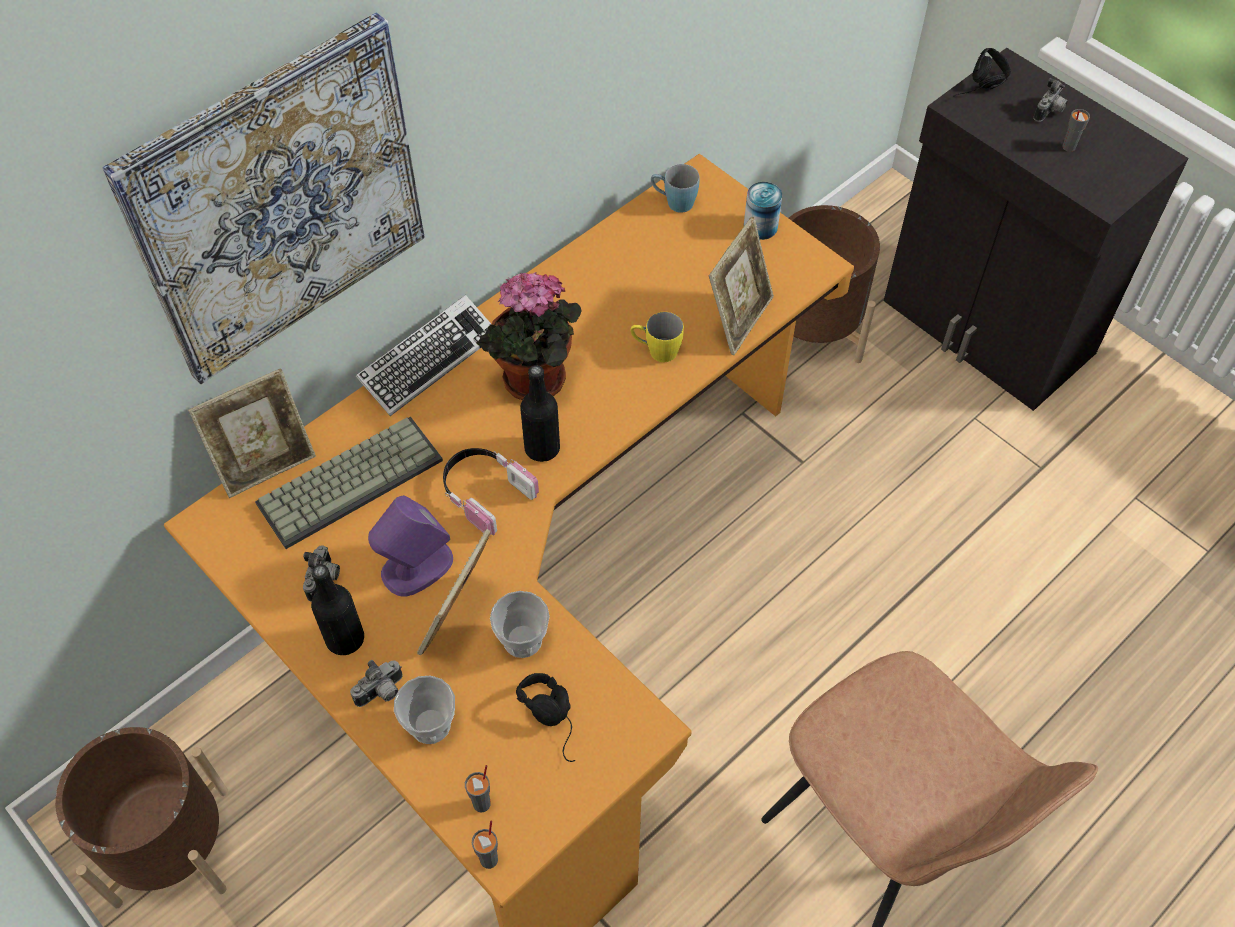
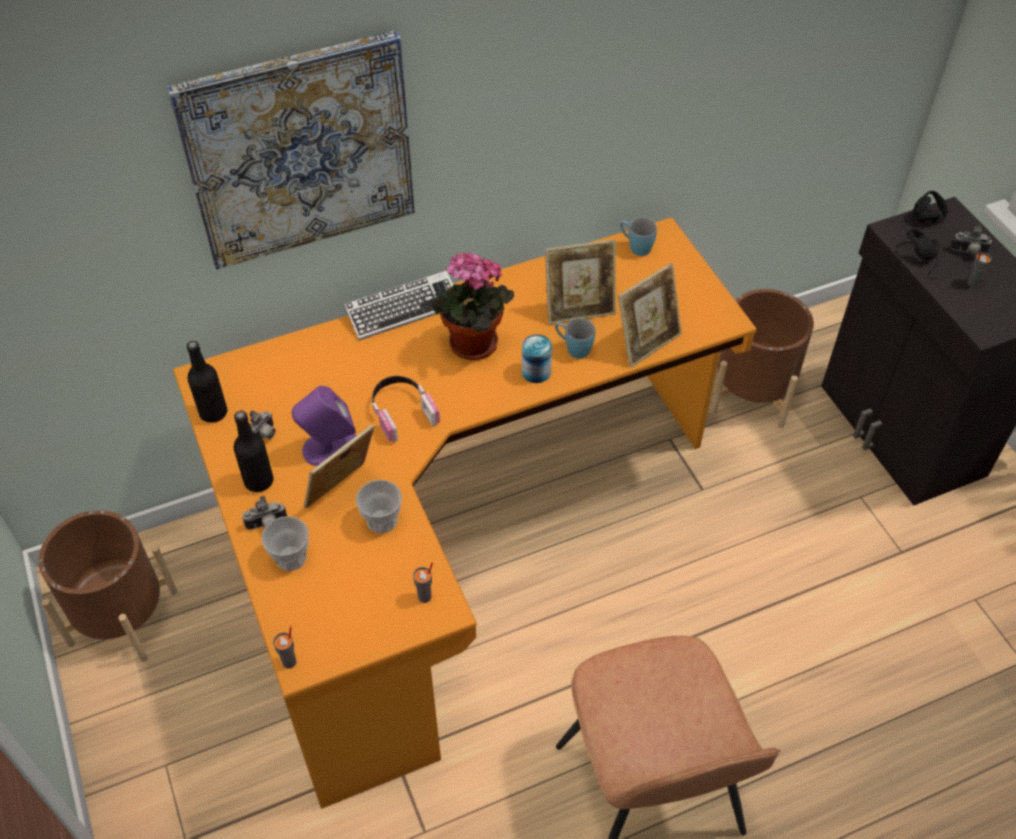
camera: 20 degrees right, 5 degrees down
picture frame [188,368,316,498] -> picture frame moved to [545,240,616,325]
keyboard [255,417,443,549] -> none
grey cup [465,765,491,813] -> grey cup moved to [413,562,433,603]
black headphones [516,673,575,762] -> black headphones moved to [906,229,939,280]
black bottle [520,365,560,462] -> black bottle moved to [187,341,227,423]
yellow mug [631,312,684,362] -> blue mug [555,318,595,359]
can [744,182,782,240] -> can moved to [521,334,552,383]
camera [1034,78,1068,122] -> camera turned 45 degrees clockwise [951,224,992,257]

